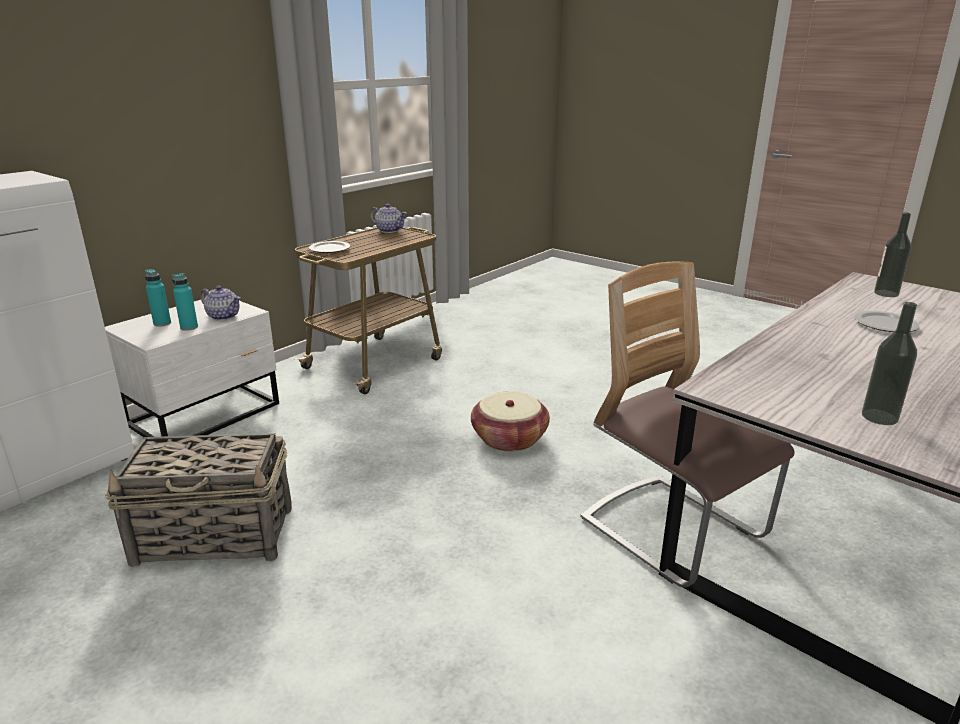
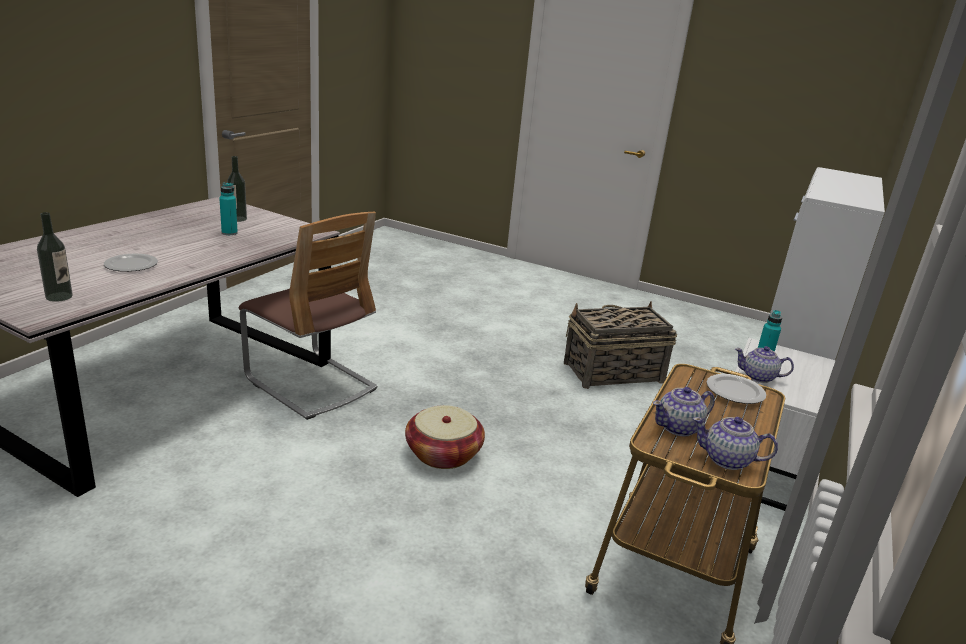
camera: 165 degrees right, 0 degrees up
turquoise bottle [145,269,171,327] -> turquoise bottle moved to [219,182,238,235]
none -> teapot [653,387,715,437]

